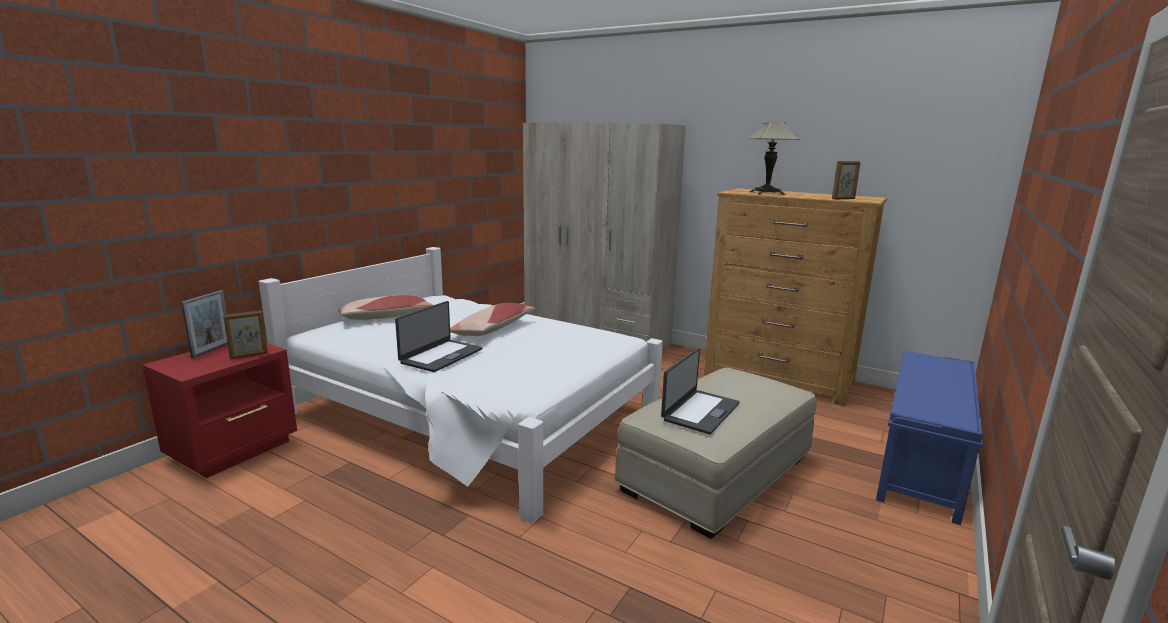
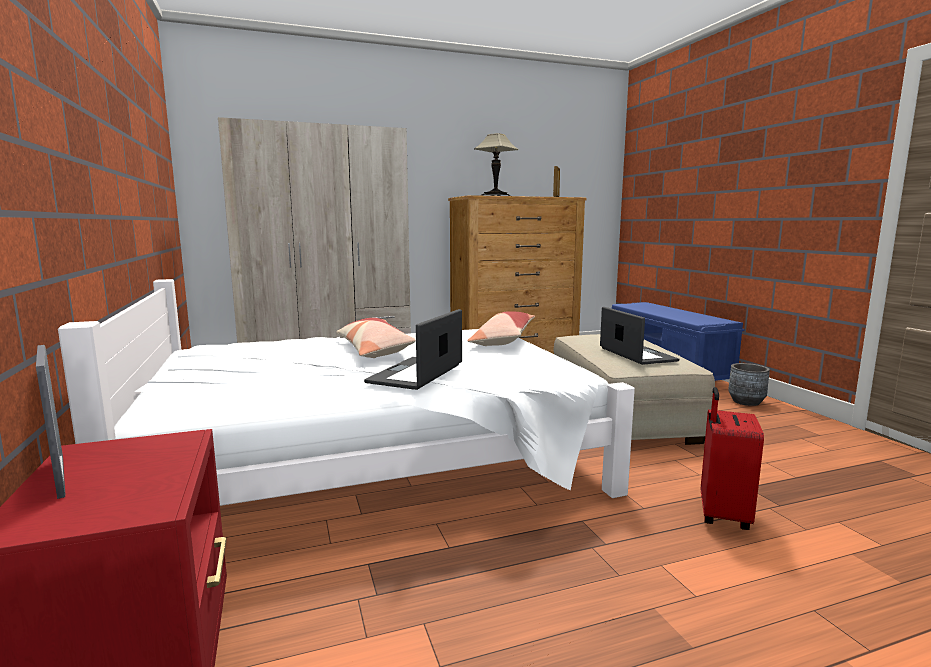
camera: 50 degrees left, 5 degrees down
picture frame [223,310,268,359] -> none
pillow [338,295,433,320] -> pillow moved to [468,311,535,346]
laptop [395,301,483,372] -> laptop turned 135 degrees counterclockwise [364,309,462,390]
none -> red suitcase [701,387,764,530]
none -> grey planter [728,363,770,406]

